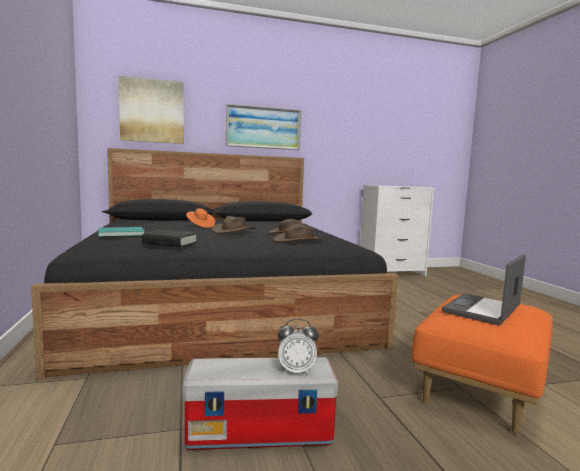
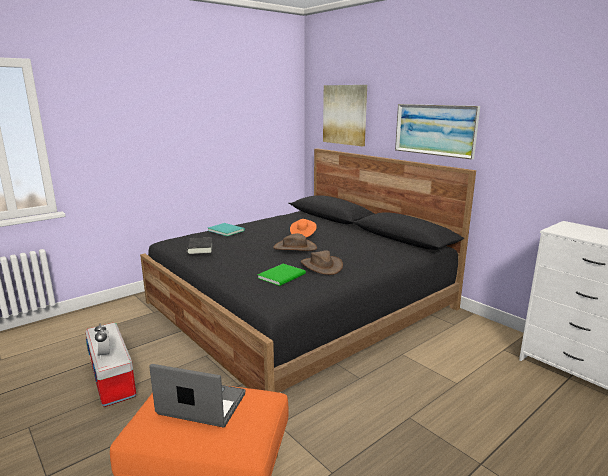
camera: 65 degrees right, 10 degrees up
brown hat [273,224,325,242] -> green book [258,264,306,286]

